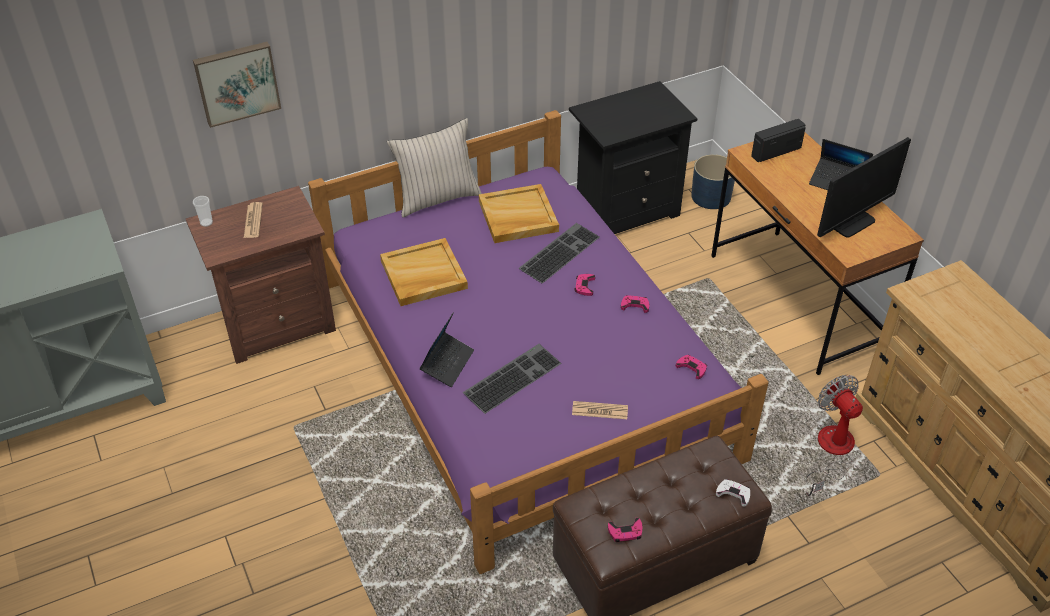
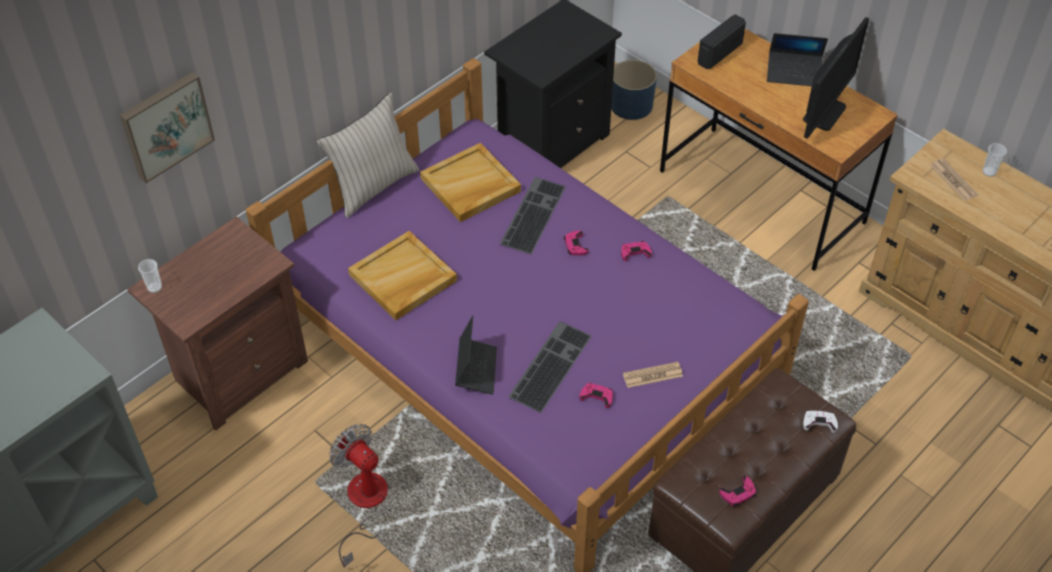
camera: 20 degrees left, 5 degrees up
newspaper [244,202,263,238] -> newspaper moved to [930,158,978,201]
pink game controller [676,355,707,379] -> pink game controller moved to [579,383,613,408]
fan [806,375,863,496] -> fan moved to [329,424,388,568]
none -> cup [982,143,1007,177]

